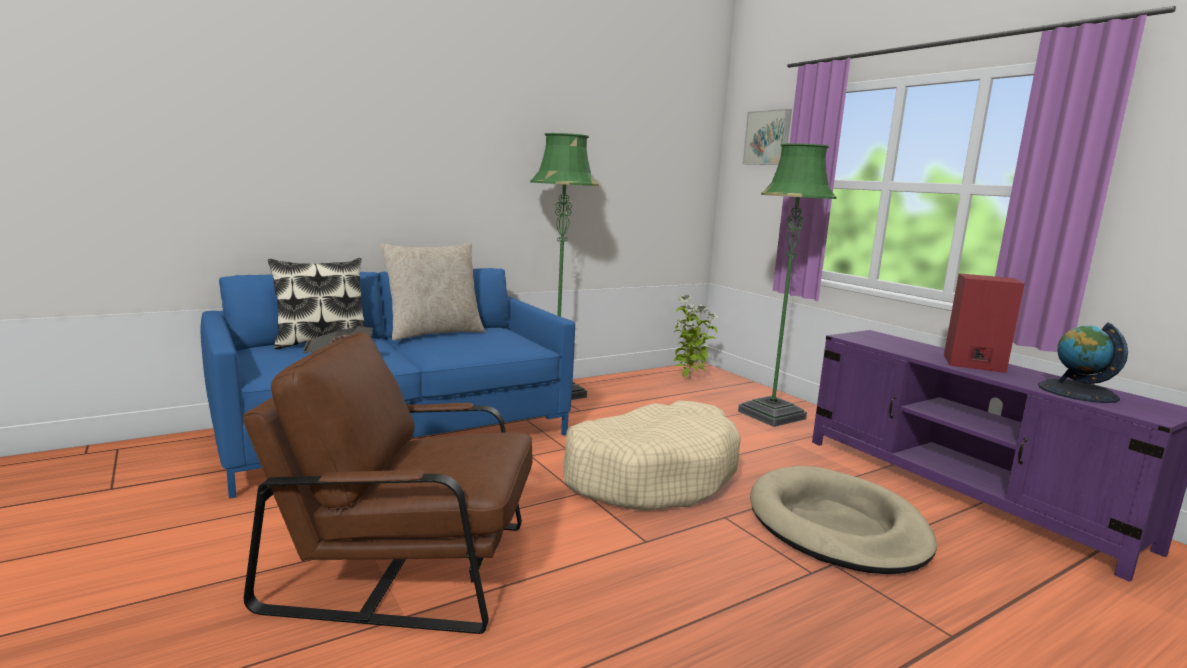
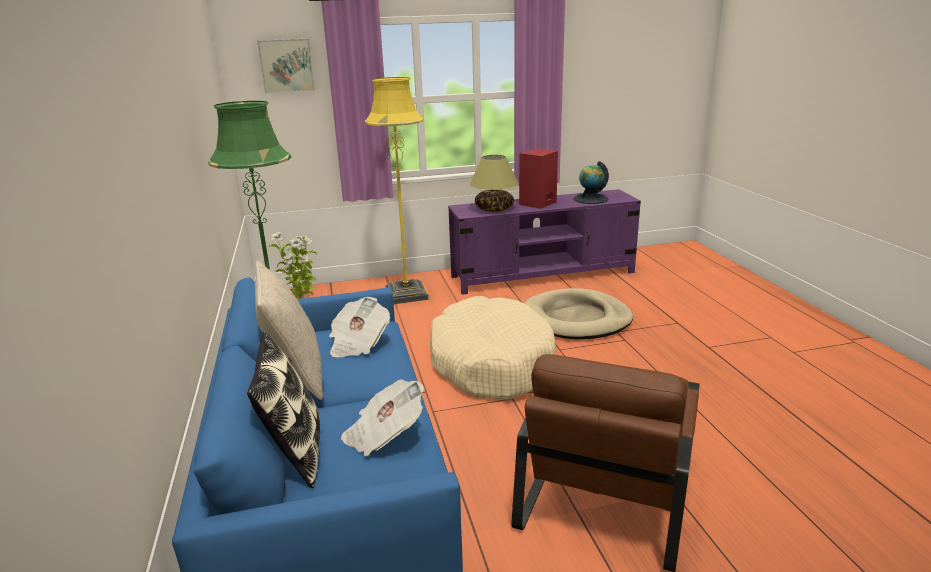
camera: 70 degrees left, 10 degrees up
green floor lamp [738,143,836,427] -> yellow floor lamp [364,77,429,304]
none -> newspaper [329,297,390,357]
none -> table lamp [470,155,519,212]

